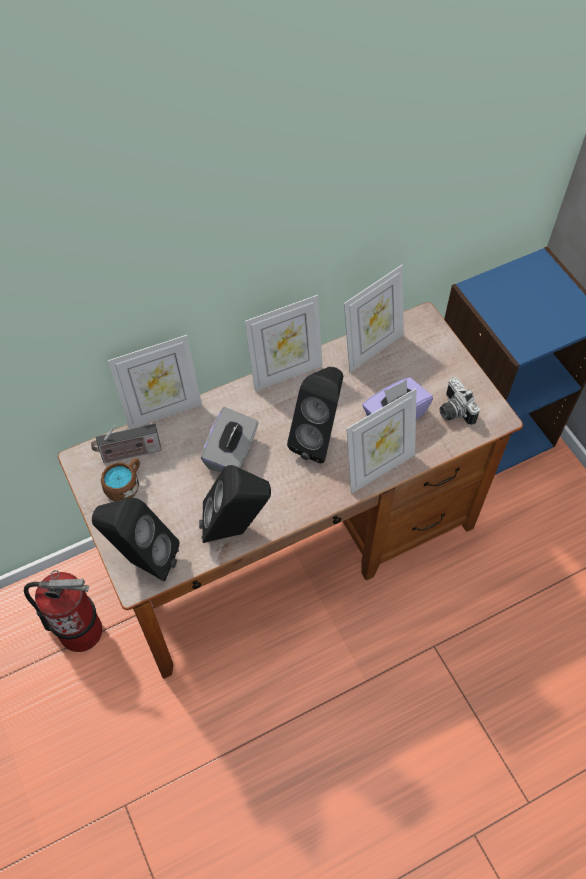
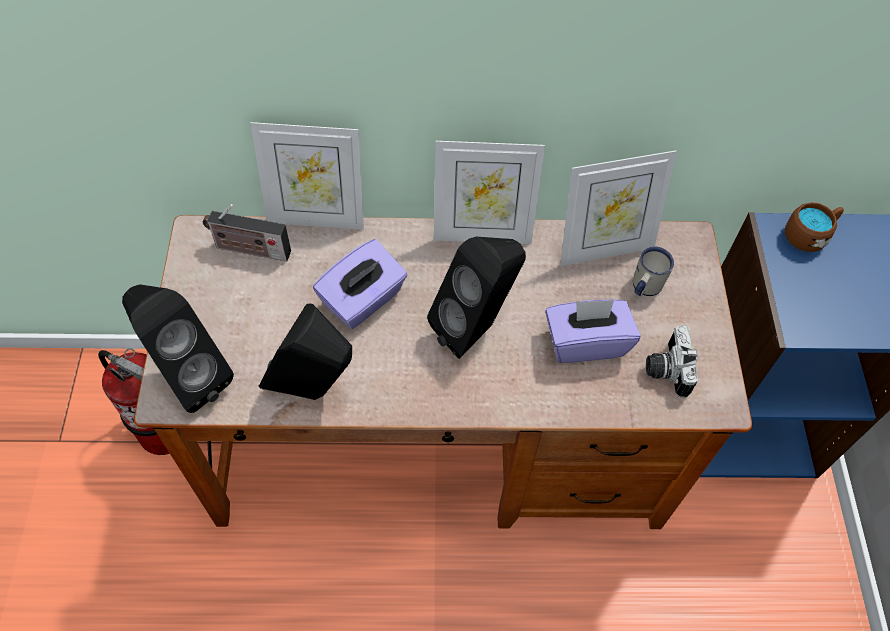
camera: 25 degrees right, 0 degrees up
brown mug [101,458,140,501] -> brown mug moved to [785,202,844,252]
grey tissue box [201,407,258,472] -> purple tissue box [313,239,408,329]
picture frame [346,388,417,494] -> none
none -> white mug [633,246,674,296]

